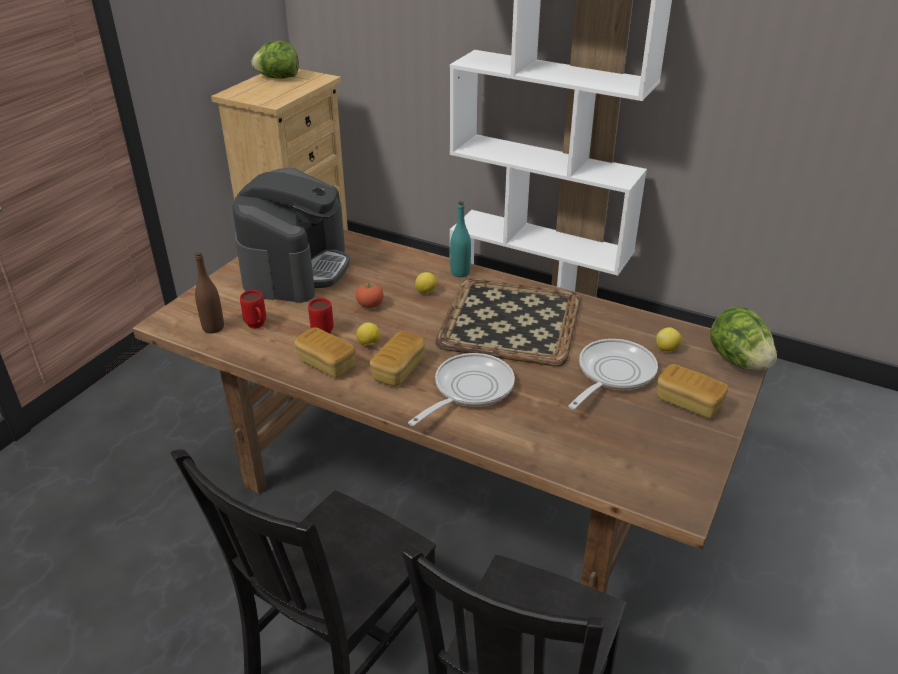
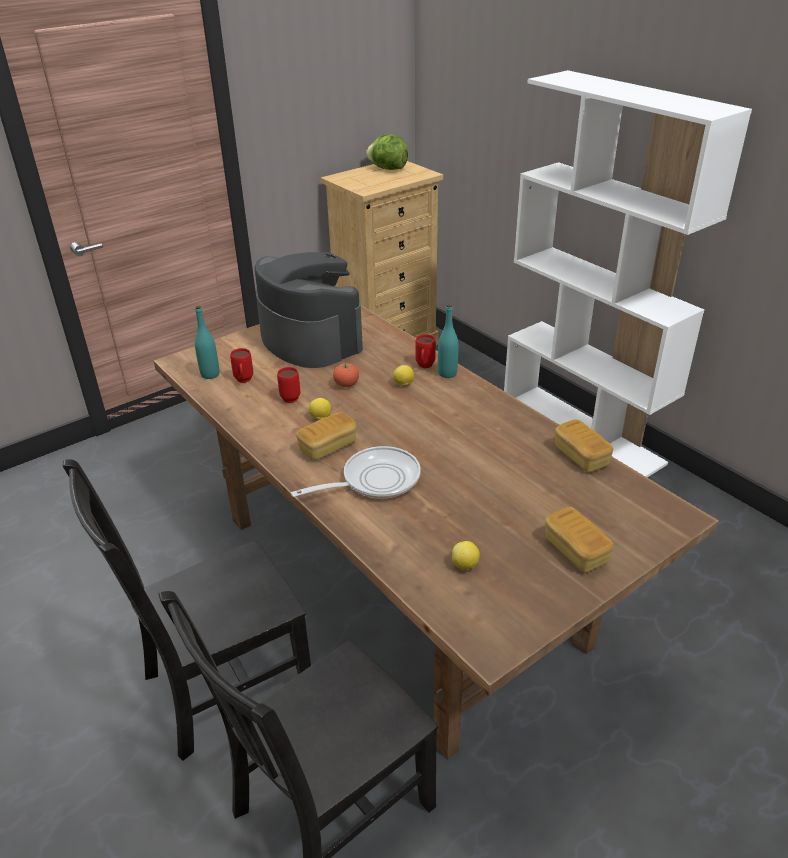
camera: 25 degrees right, 0 degrees up
brown bottle [195,252,224,334] -> turquoise bottle [195,305,219,379]
coffee machine [233,168,350,303] -> coffee machine turned 75 degrees counterclockwise [255,252,363,368]
bread [294,327,356,378] -> bread moved to [555,419,613,473]
tray [435,278,581,366] -> none
frying pan [568,339,658,409] -> none
lemon [656,327,681,351] -> lemon moved to [452,541,480,569]
lettuce [710,306,777,370] -> none
none -> red mug [416,334,436,368]

